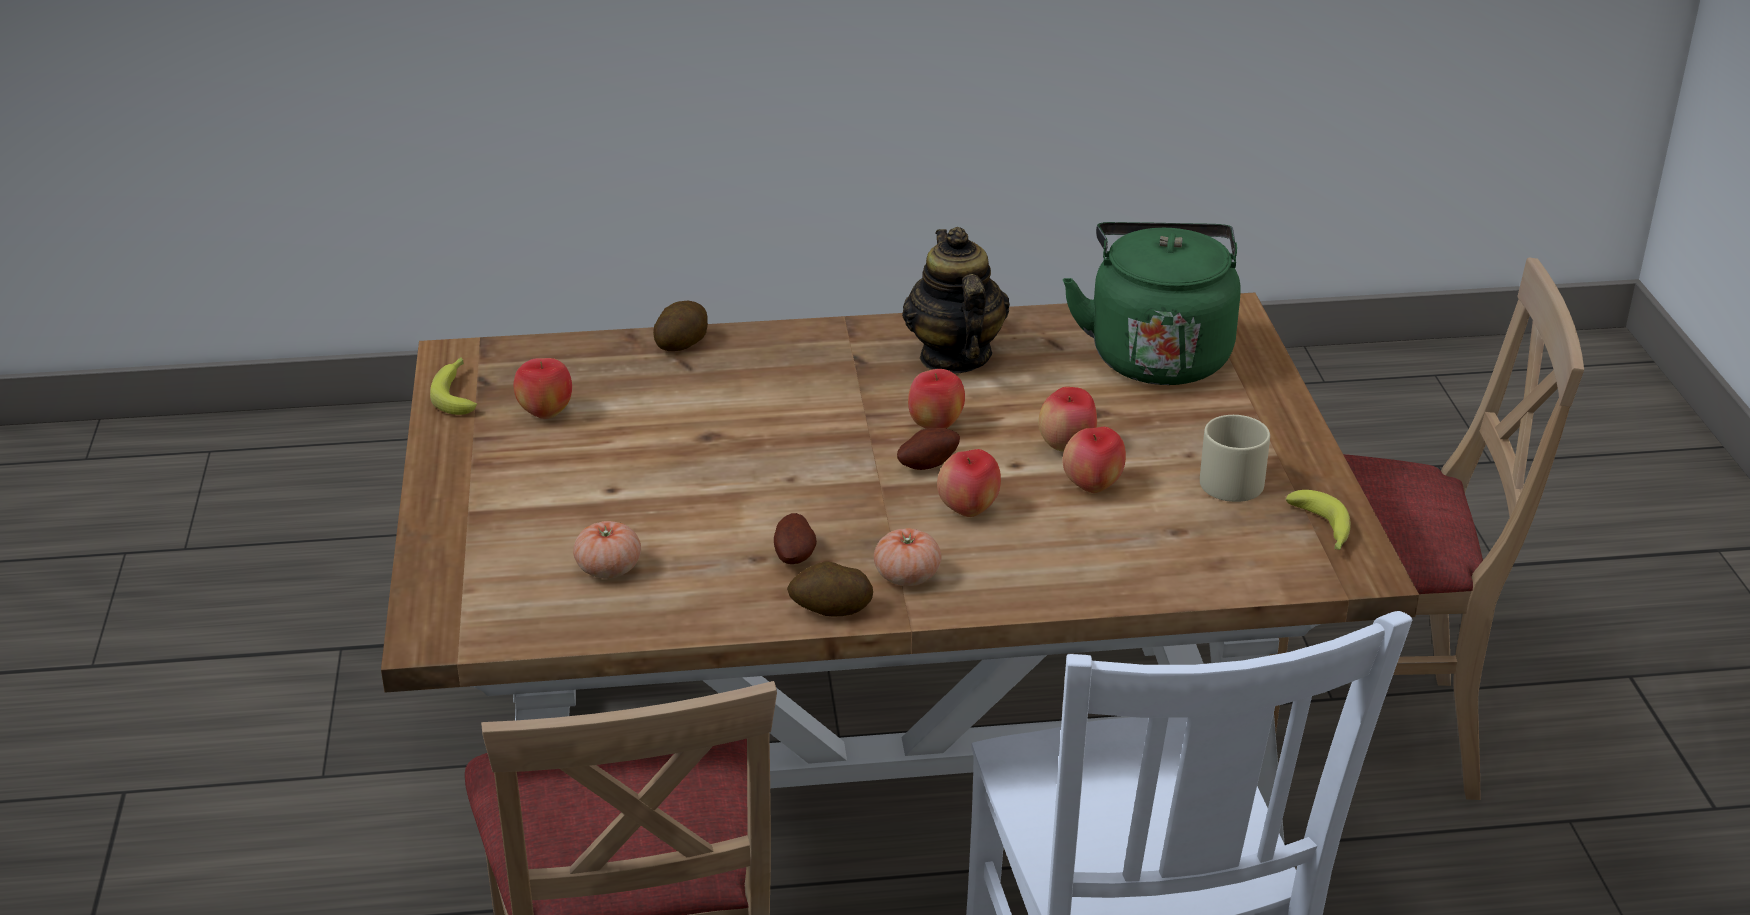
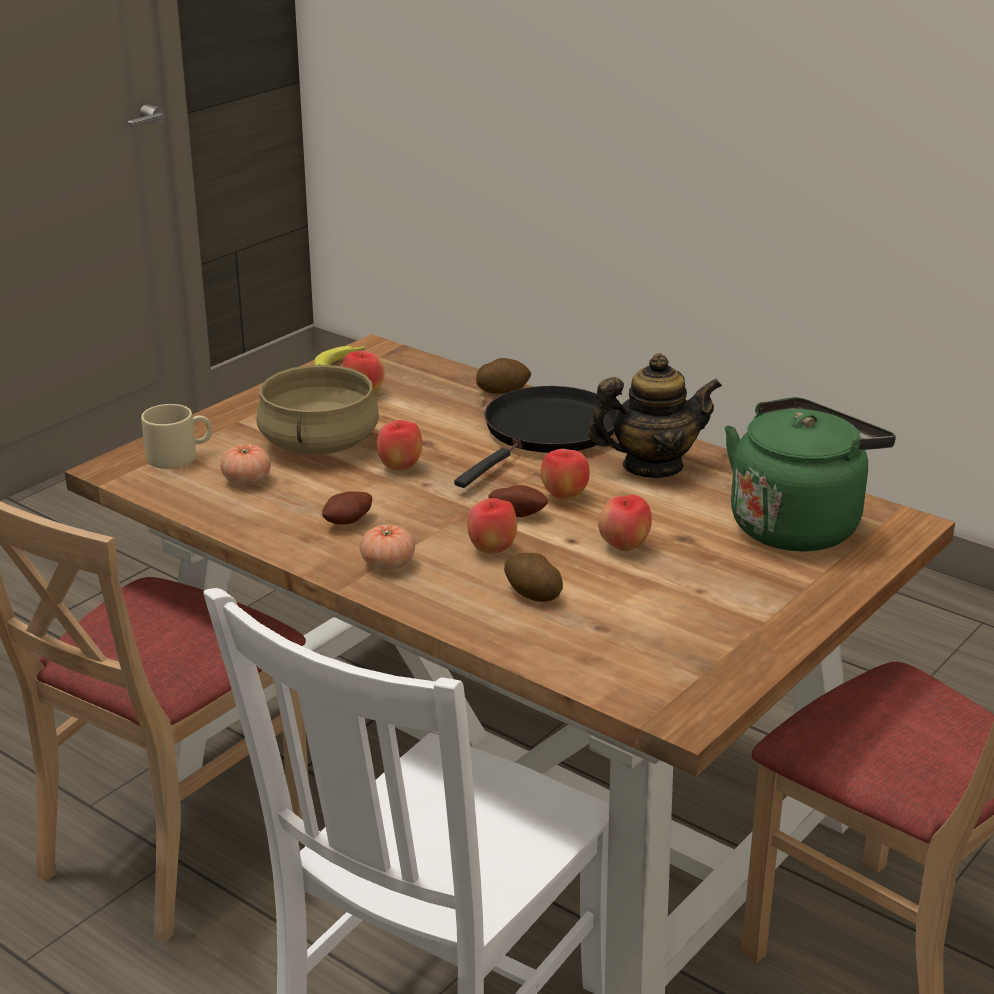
camera: 45 degrees right, 5 degrees down
potato [787,561,873,616] -> potato moved to [504,553,563,602]
teapot [902,227,1010,374] -> teapot turned 45 degrees clockwise [588,353,722,478]
apple [1062,427,1126,493] -> apple moved to [377,420,422,470]
beige mug [1200,415,1270,502] -> beige mug moved to [141,404,212,469]
banana [1285,490,1351,550] -> none
none -> beige cooking pot [256,364,379,455]
none -> black frying pan [454,386,618,488]

